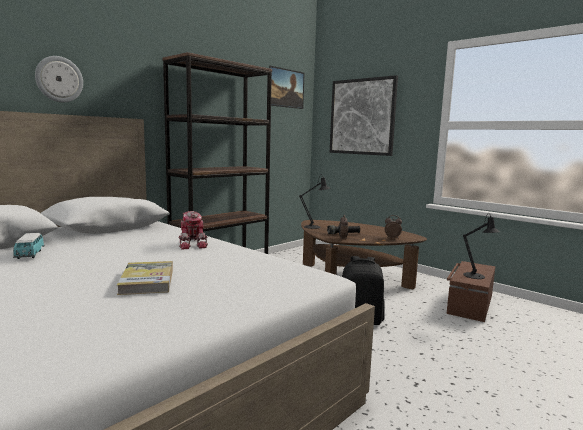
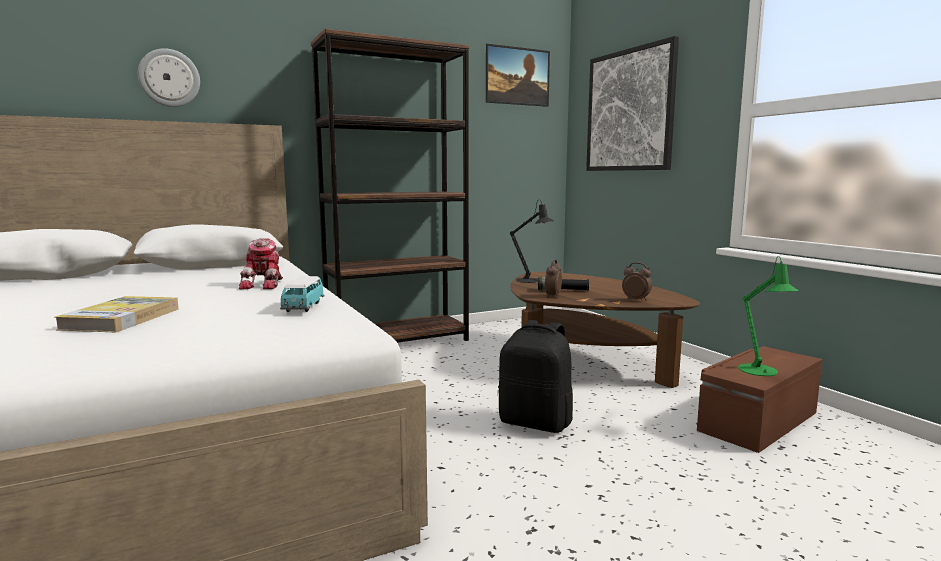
camera: 20 degrees right, 0 degrees up
toy car [13,233,45,259] -> toy car moved to [280,276,324,312]
black table lamp [463,213,500,279] -> green table lamp [738,256,799,376]

